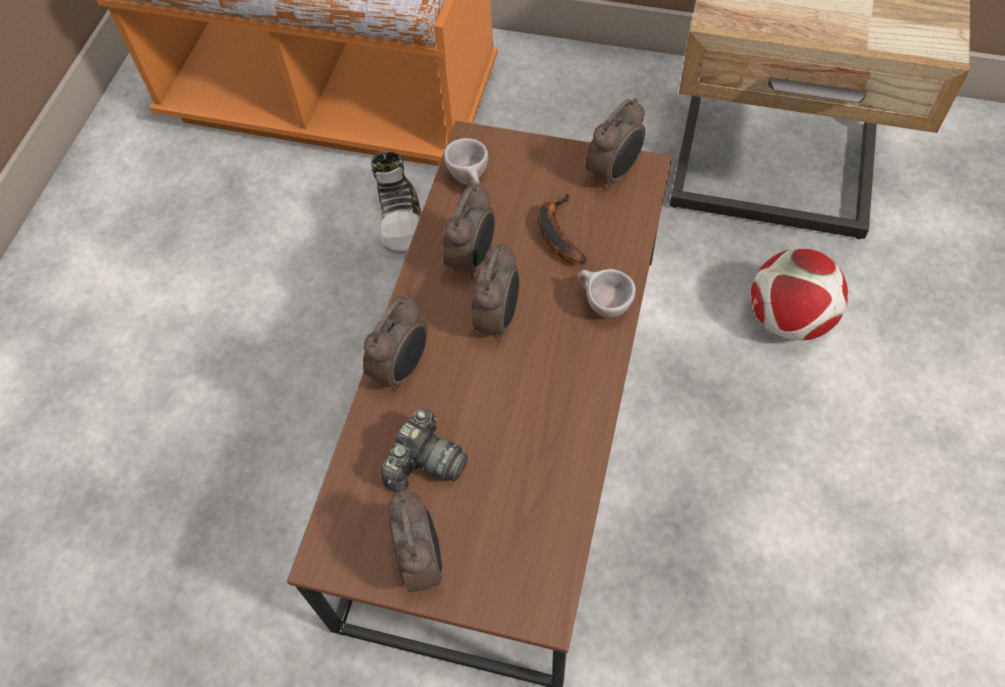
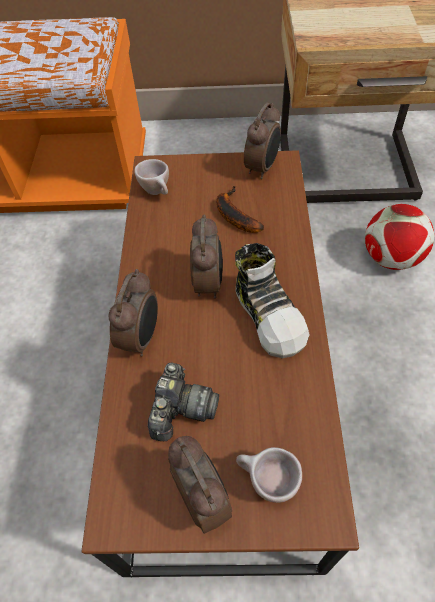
camera: 15 degrees left, 5 degrees down
shoe [371,152,421,254] -> shoe moved to [235,243,310,358]
alarm clock [443,183,495,280] -> none
beige cup [578,269,636,318] -> beige cup moved to [236,447,302,503]

